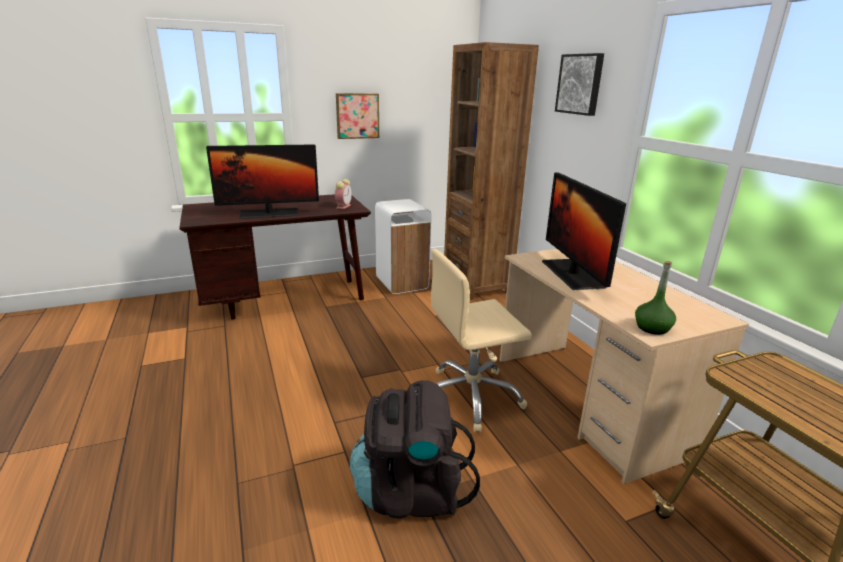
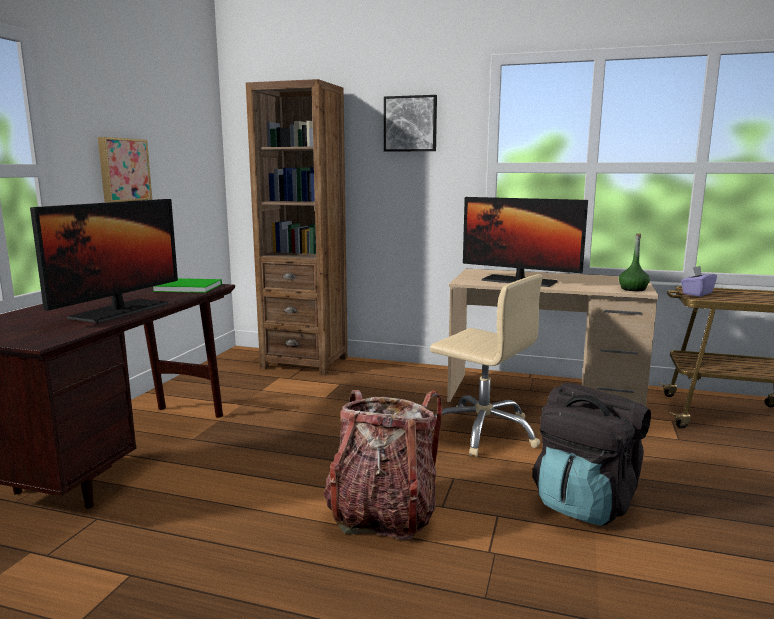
camera: 50 degrees left, 10 degrees down
alarm clock [335,179,352,209] -> green book [153,278,222,293]
white trash can [375,199,431,294] -> none
beige office chair [431,249,532,432] -> beige office chair turned 75 degrees counterclockwise [430,274,543,457]
none -> backpack [323,390,443,540]
none -> purple tissue box [681,266,717,297]

